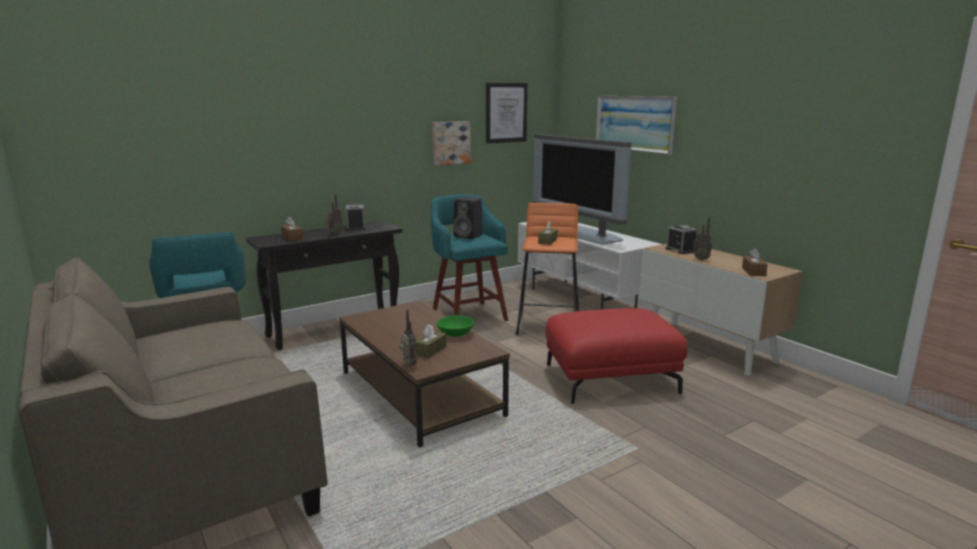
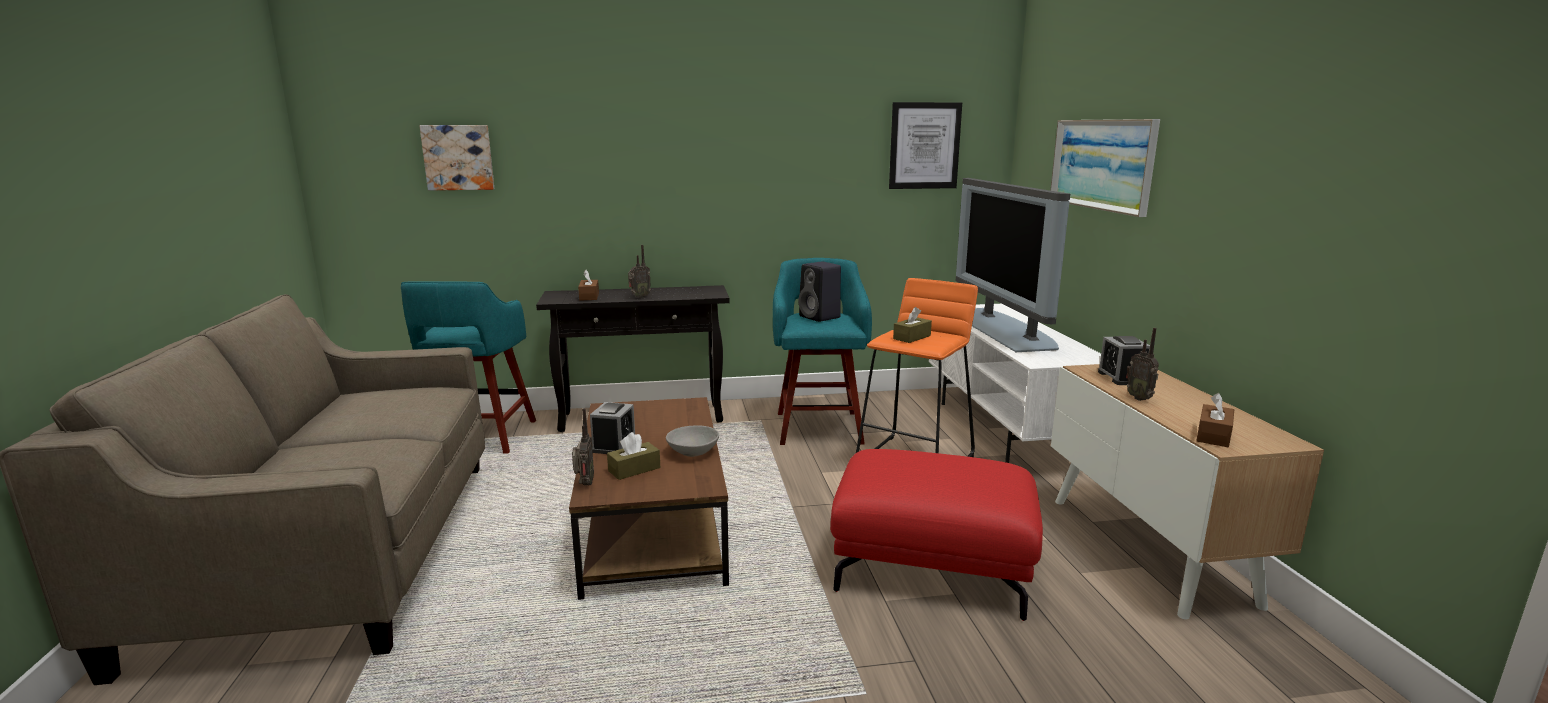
camera: 25 degrees right, 0 degrees up
alarm clock [346,204,365,231] -> alarm clock moved to [590,402,635,454]
picture [432,121,471,166] -> picture moved to [419,125,494,190]
green bowl [437,315,474,337] -> grey bowl [666,425,719,457]

